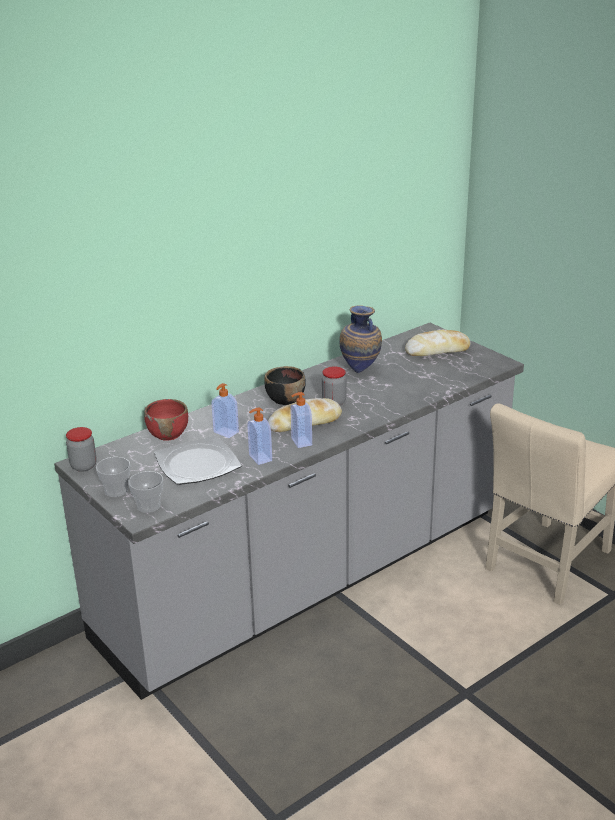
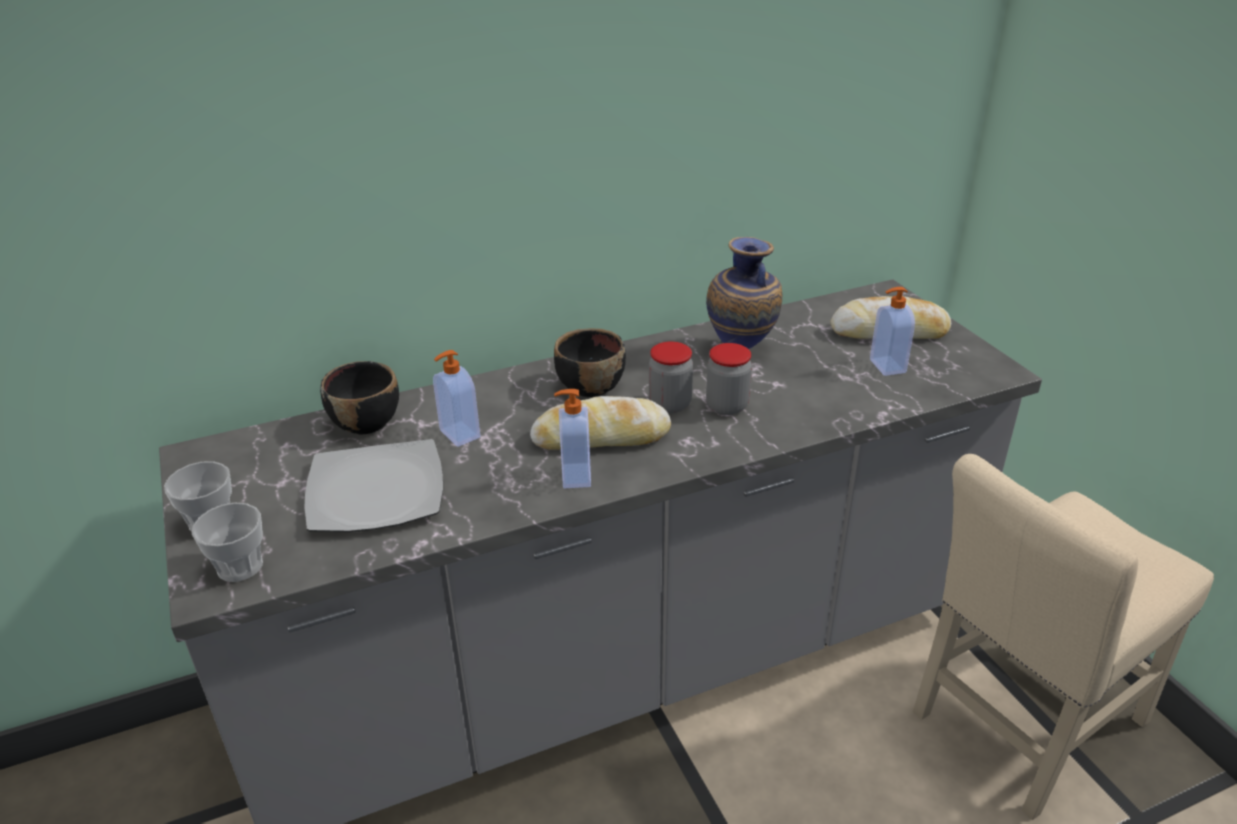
camera: 15 degrees right, 5 degrees up
jar [66,427,97,472] -> jar moved to [706,343,752,415]
red bowl [144,399,188,440] -> black bowl [320,361,399,434]
soap dispenser [247,408,272,465] -> soap dispenser moved to [870,287,915,376]

